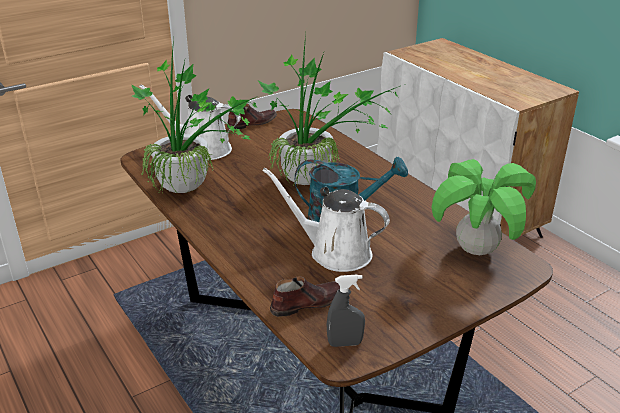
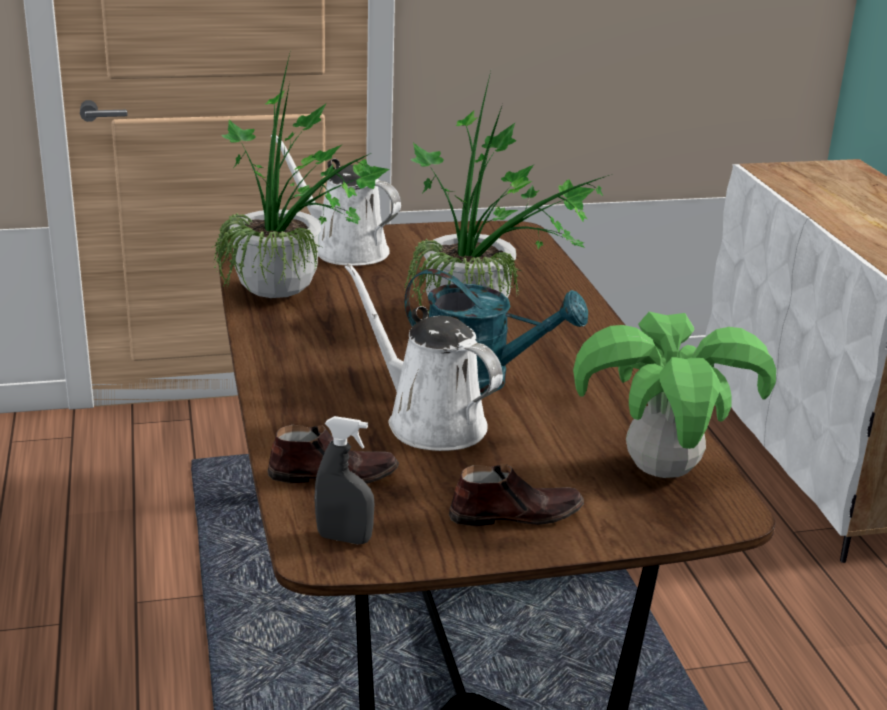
camera: 20 degrees right, 5 degrees down
brown shoe [227,104,277,129] -> brown shoe moved to [449,464,584,527]

